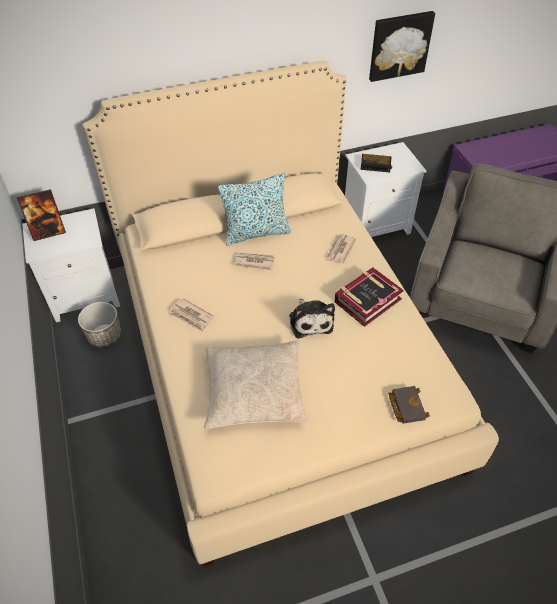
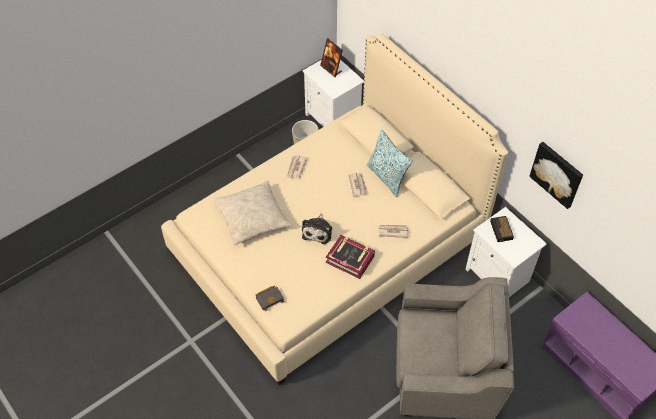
camera: 70 degrees right, 5 degrees up
plush toy [289,299,335,338] -> plush toy turned 45 degrees counterclockwise [302,213,332,244]

